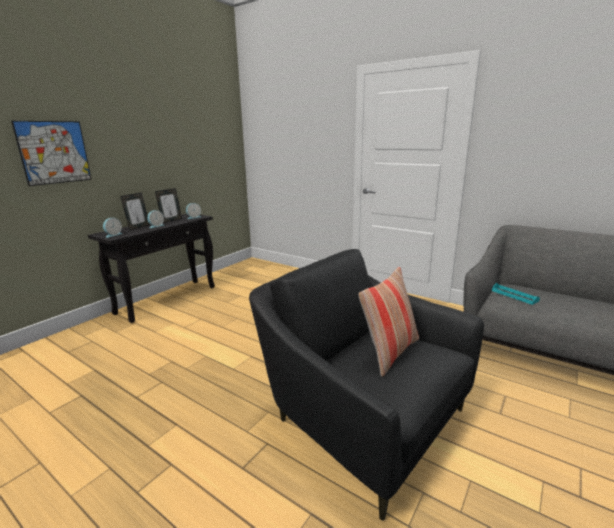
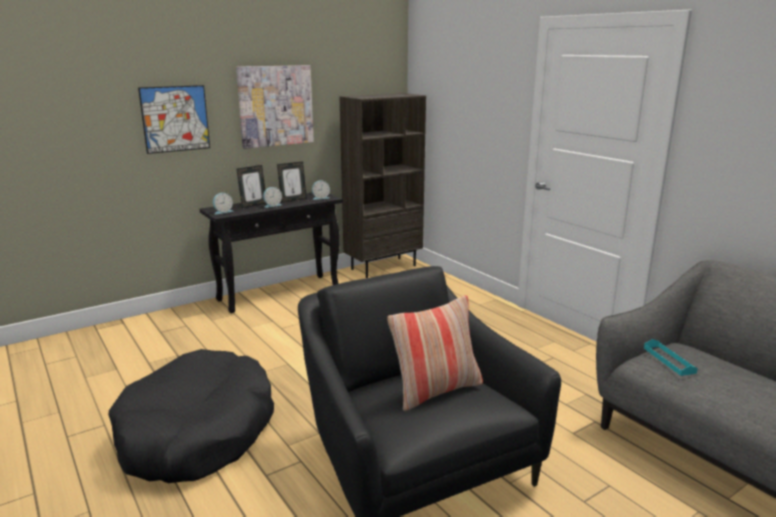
camera: 20 degrees right, 0 degrees up
none -> black dog bed [108,349,274,483]
none -> picture [236,65,314,149]
none -> brown bookcase [340,93,426,278]

